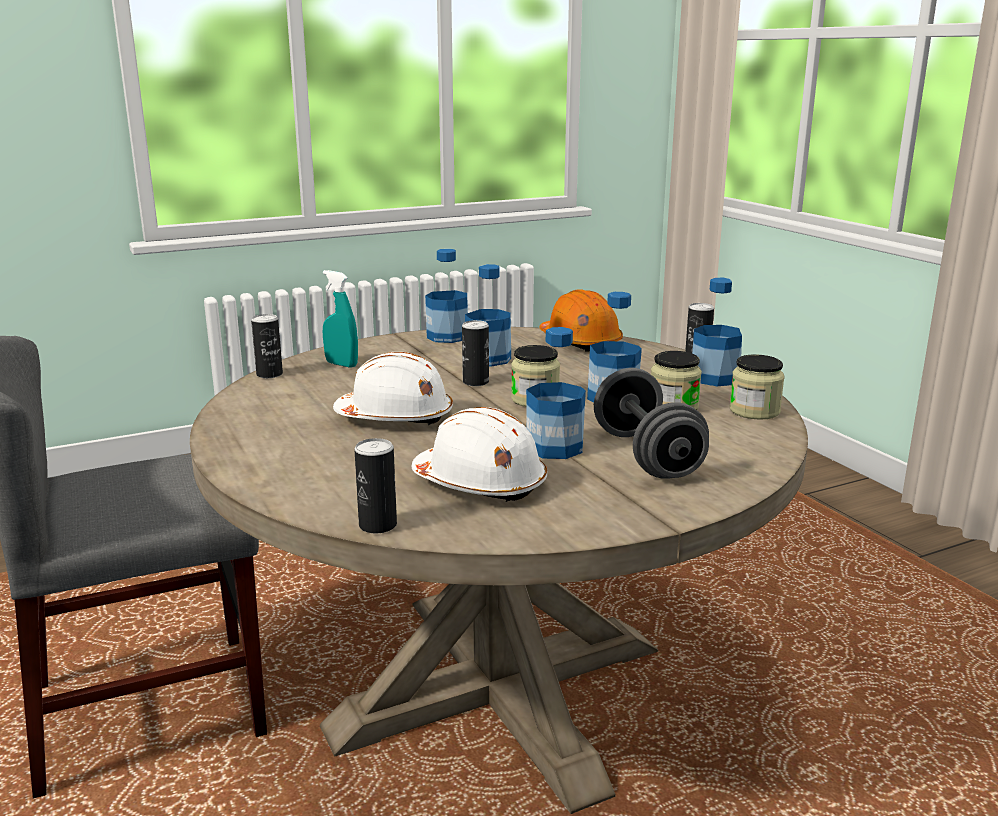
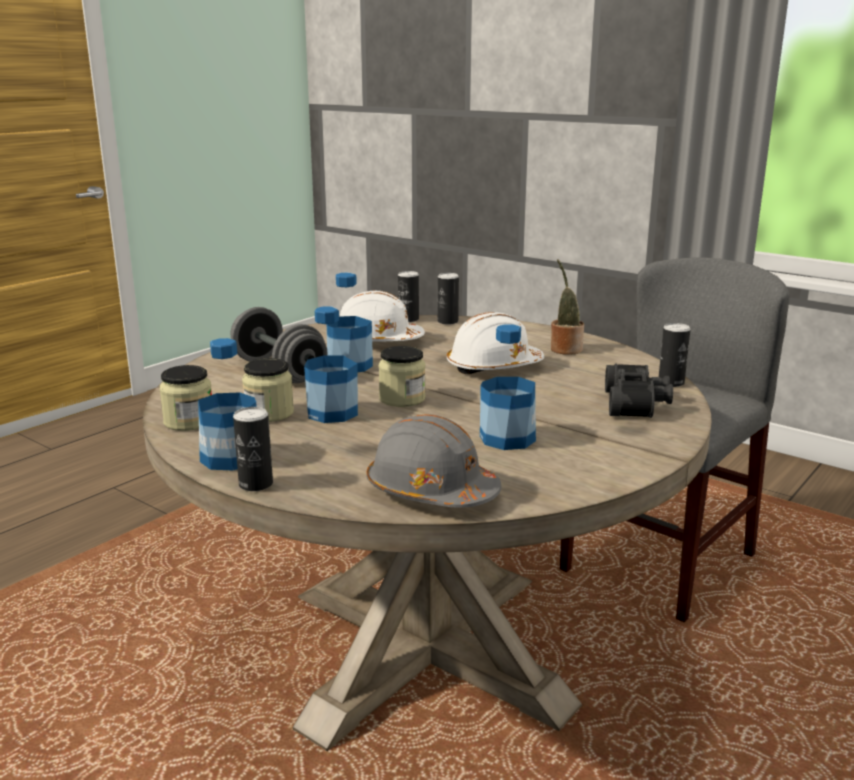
camera: 155 degrees right, 0 degrees up
turquoise spray bottle [323,270,358,368] -> black binoculars [605,364,673,418]
bottle [425,249,468,343] -> none
can [462,320,489,386] -> can moved to [438,273,459,325]
orange hard hat [539,289,623,352] -> grey hard hat [366,414,501,507]
none -> potted plant [551,259,584,355]

